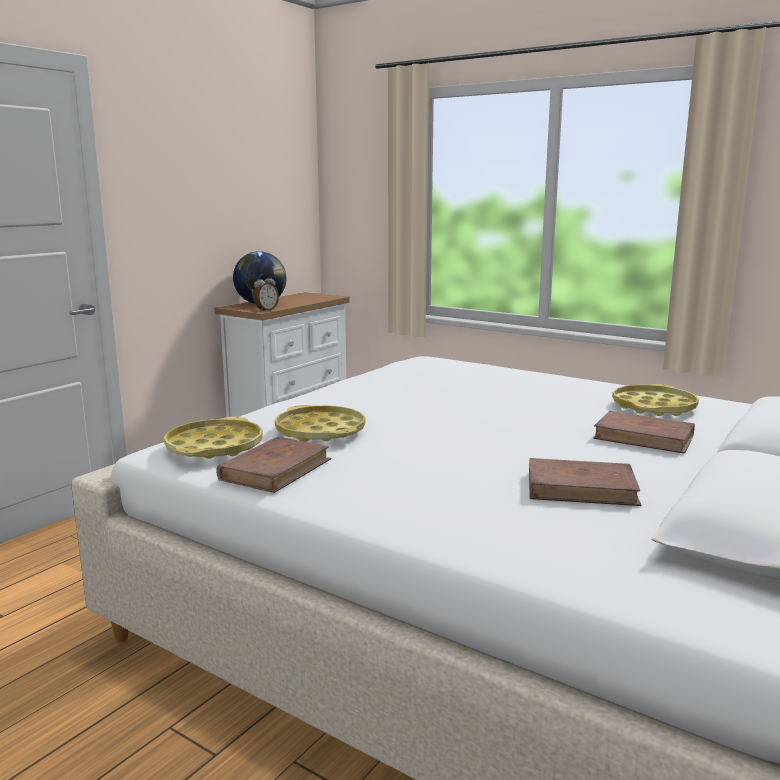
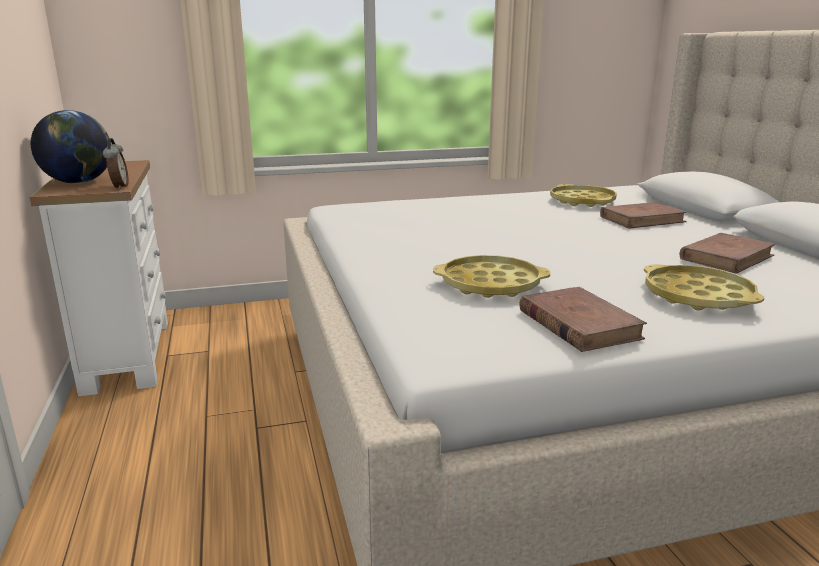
camera: 50 degrees left, 5 degrees up
yellow tray [164,417,263,459] -> yellow tray moved to [644,264,764,311]

